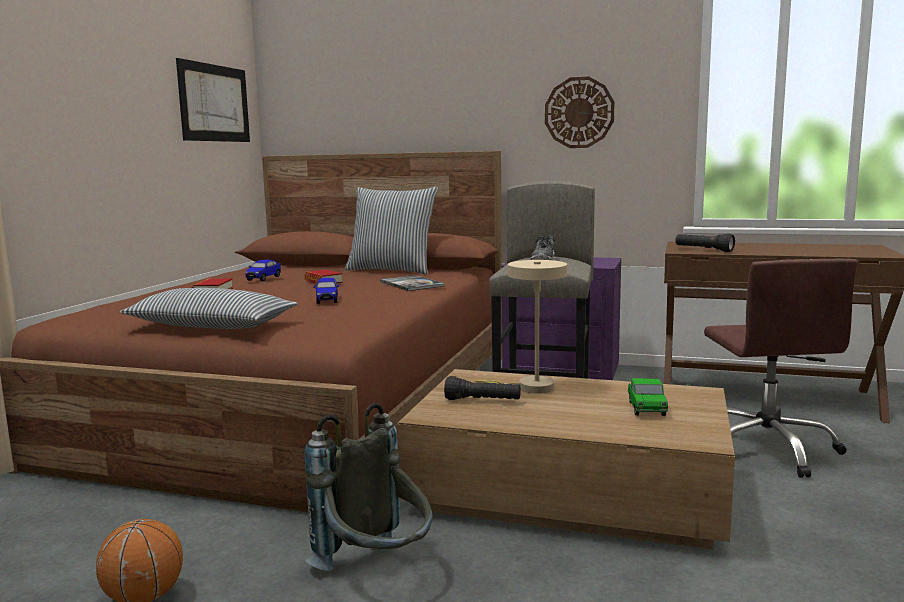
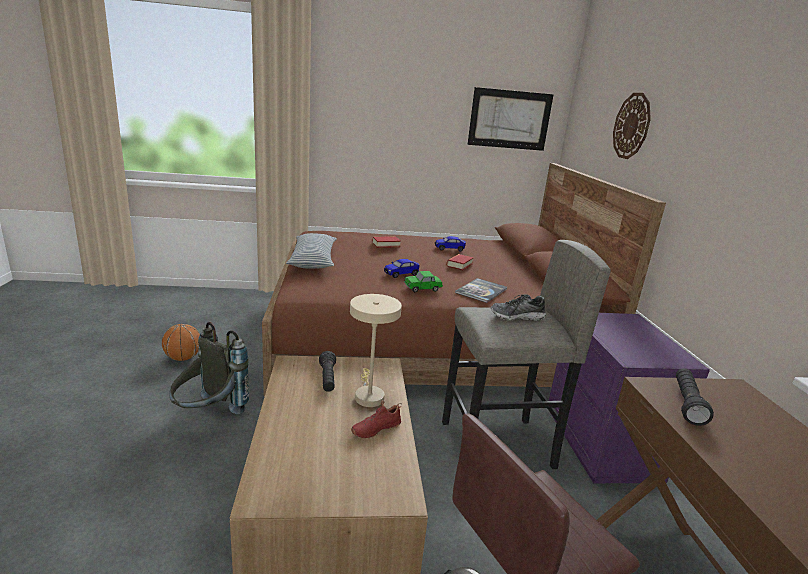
camera: 65 degrees right, 10 degrees up
pillow [345,187,438,275] -> none
wall clock [545,77,615,148] -> wall clock moved to [613,93,651,159]
toy car [628,378,668,416] -> toy car moved to [404,271,443,292]
none -> red shoe [351,400,402,439]

